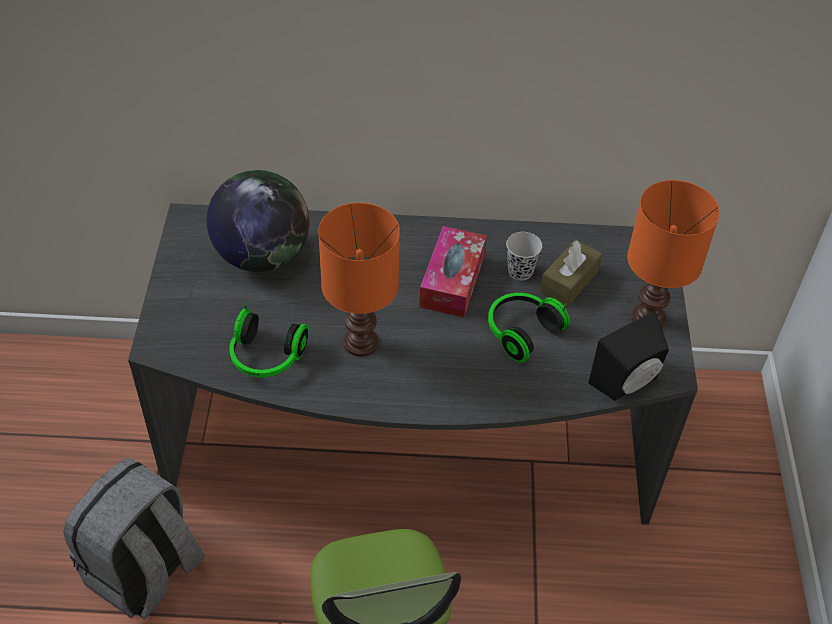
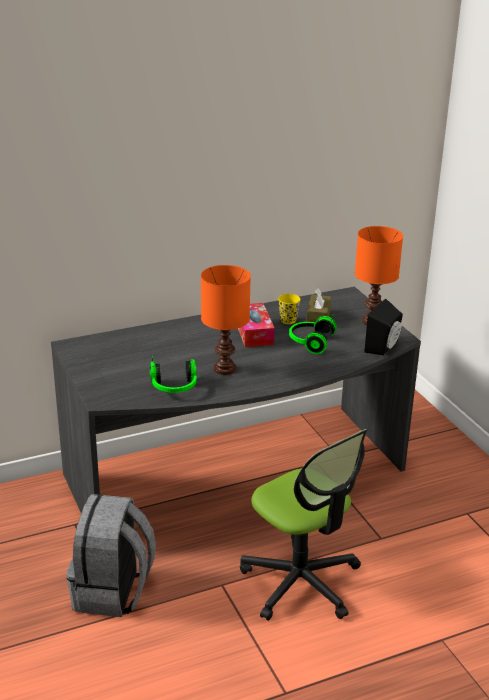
camera: 25 degrees left, 20 degrees down
globe [207,170,309,272] -> none
black cup [506,232,542,281] -> yellow cup [278,294,301,324]

